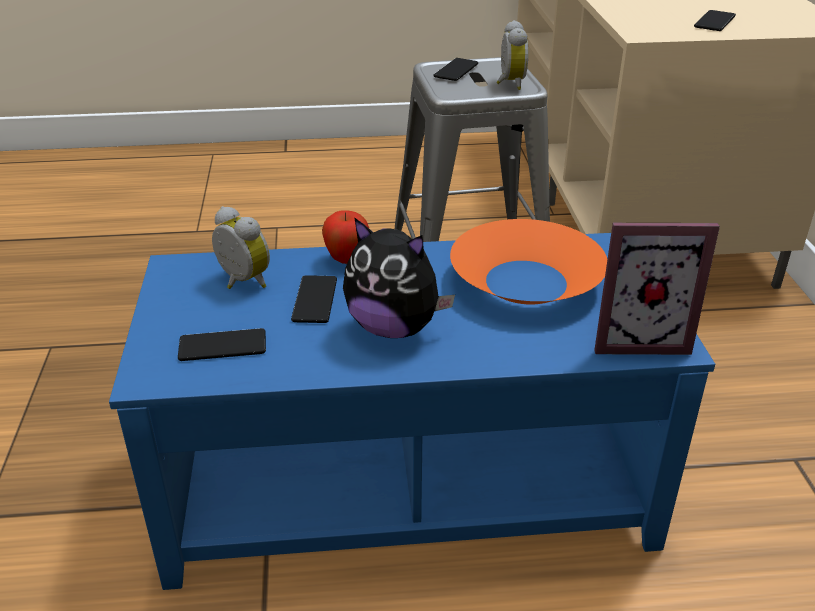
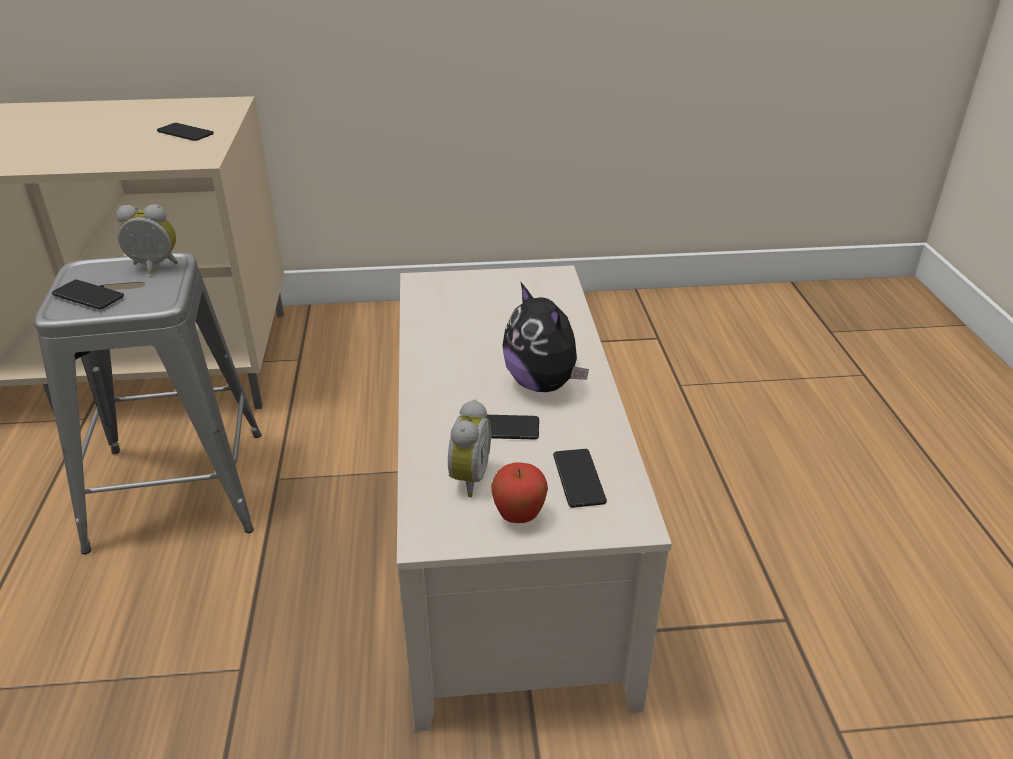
camera: 90 degrees left, 0 degrees up
blue coffee table [109,233,715,590] -> beige coffee table [397,265,672,732]
alarm clock [212,206,270,289] -> alarm clock turned 150 degrees clockwise [448,400,491,497]
apple [322,210,369,264] -> apple moved to [491,463,548,523]
plush toy [343,217,455,338] -> plush toy turned 120 degrees clockwise [503,283,589,392]
orange bowl [450,219,607,304] -> none
picture frame [594,223,720,355] -> none

